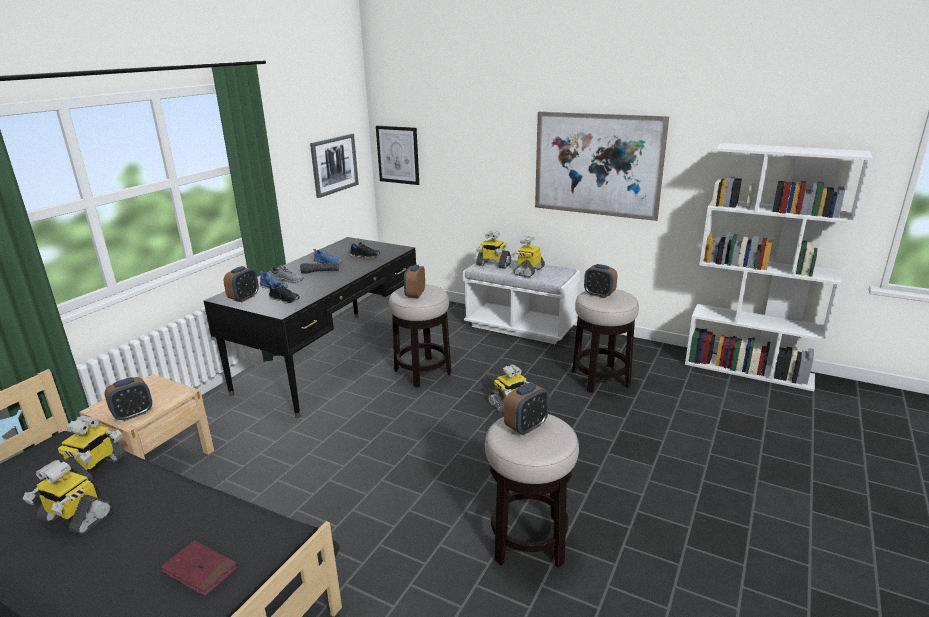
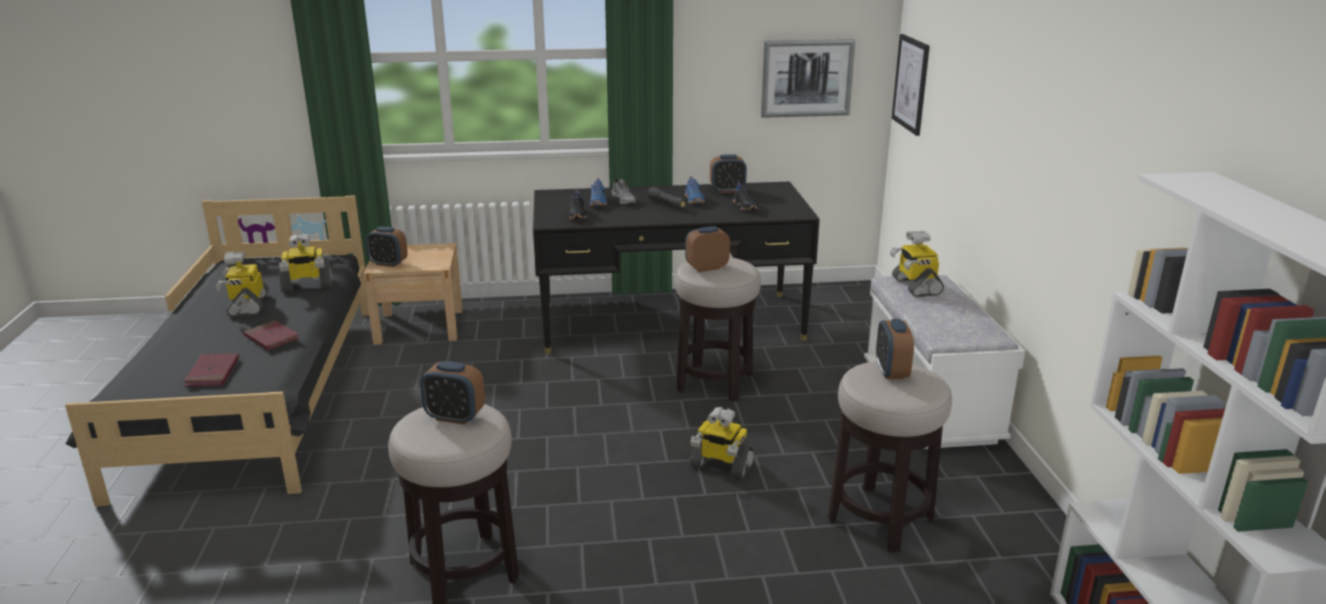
camera: 55 degrees right, 0 degrees up
alarm clock [224,266,259,302] -> alarm clock moved to [710,154,747,193]
toy robot [511,236,545,277] -> none
picture [535,112,669,221] -> none
none -> red book [243,320,300,350]

